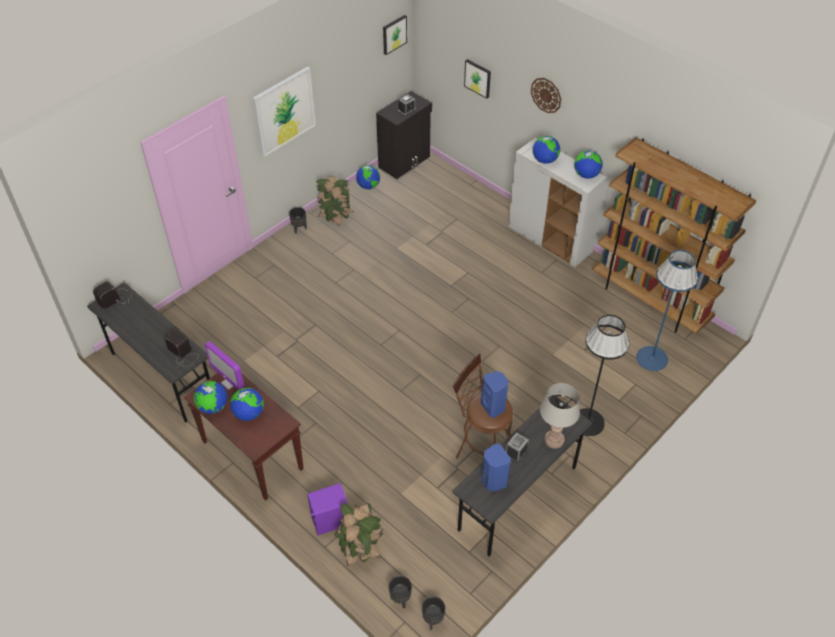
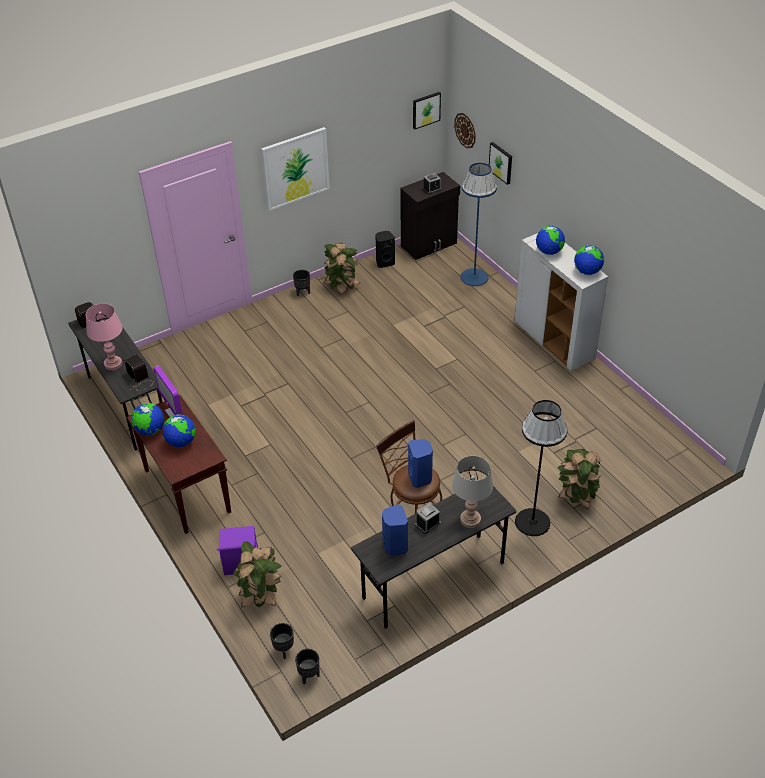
camera: 15 degrees right, 5 degrees down
globe [356,165,380,189] -> black speaker [375,231,395,268]
wall clock [531,78,561,113] -> wall clock moved to [454,113,476,148]
brown bookcase [592,137,757,334] -> none
blue floor lamp [636,250,698,371] -> blue floor lamp moved to [460,163,497,286]
none -> pink table lamp [86,304,122,370]
none -> potted plant [557,449,601,510]

